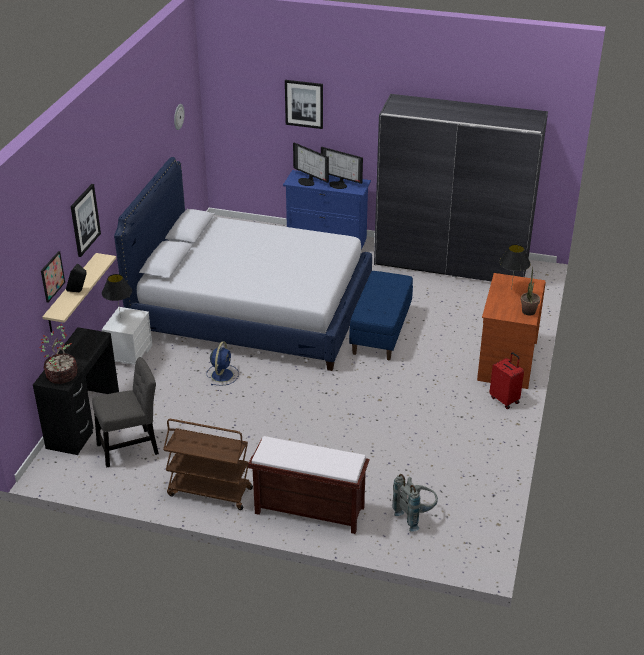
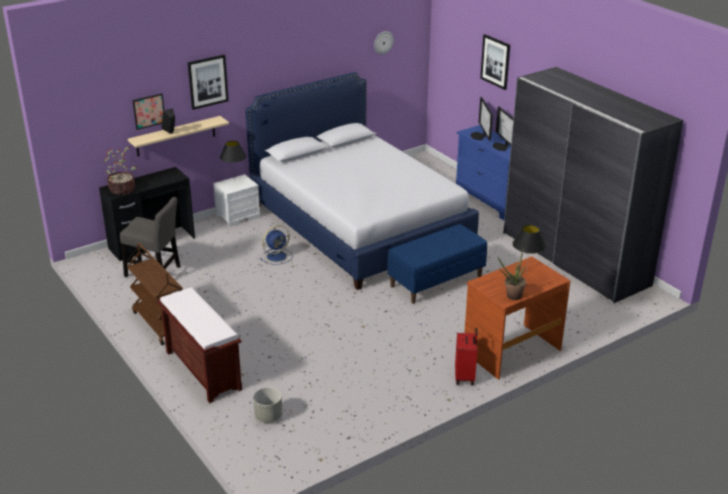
camera: 40 degrees right, 5 degrees down
grey backpack [393,474,438,532] -> grey planter [253,387,282,423]

